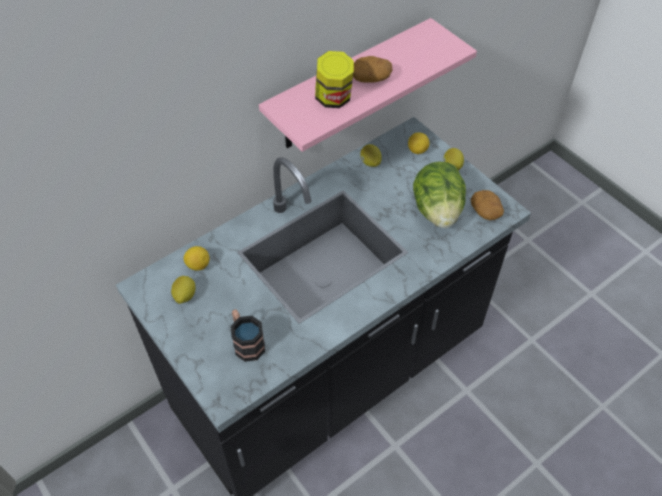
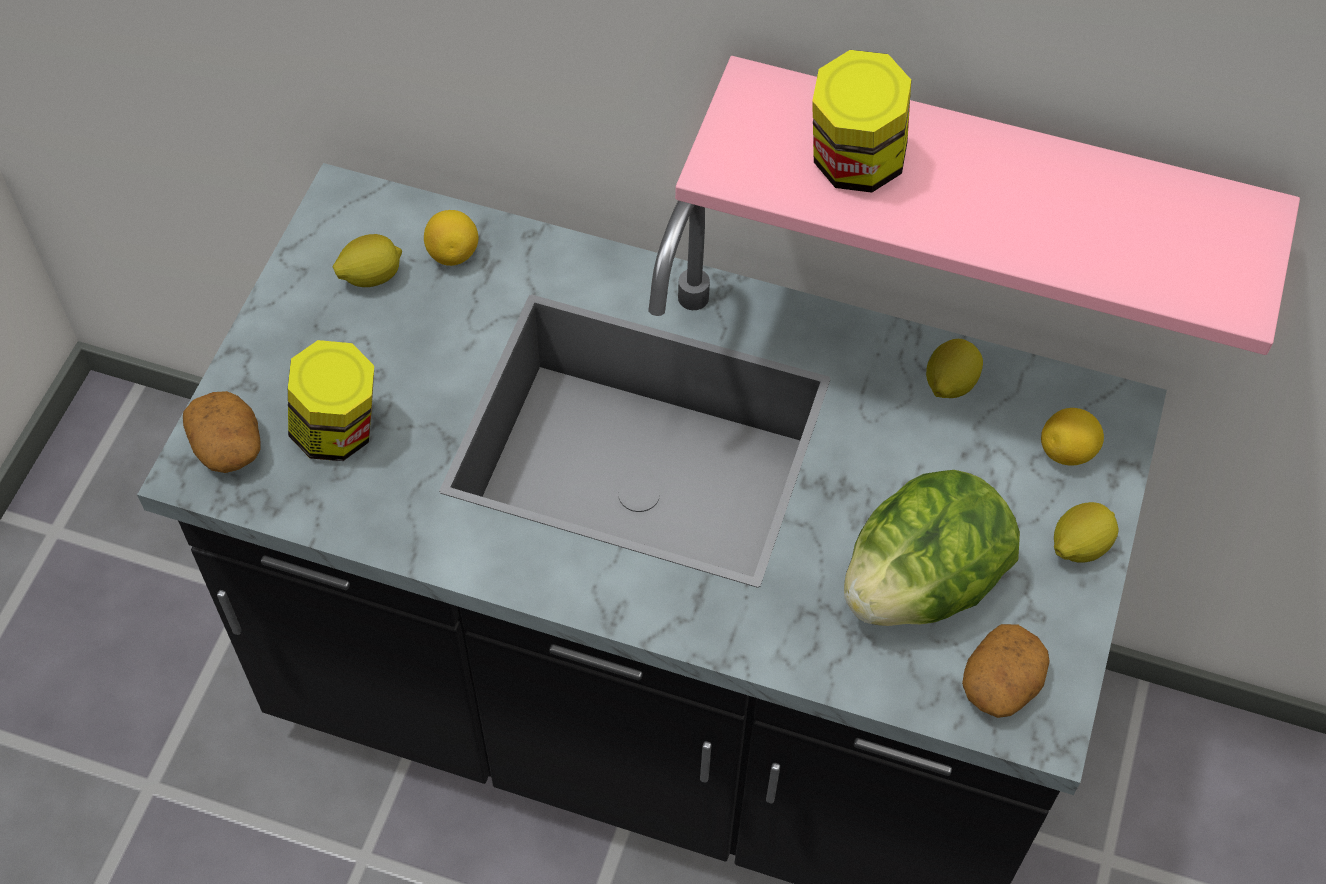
camera: 55 degrees right, 5 degrees up
mug [231,309,265,362] -> jar [288,340,374,461]
potato [353,56,392,83] -> potato moved to [183,391,260,473]

